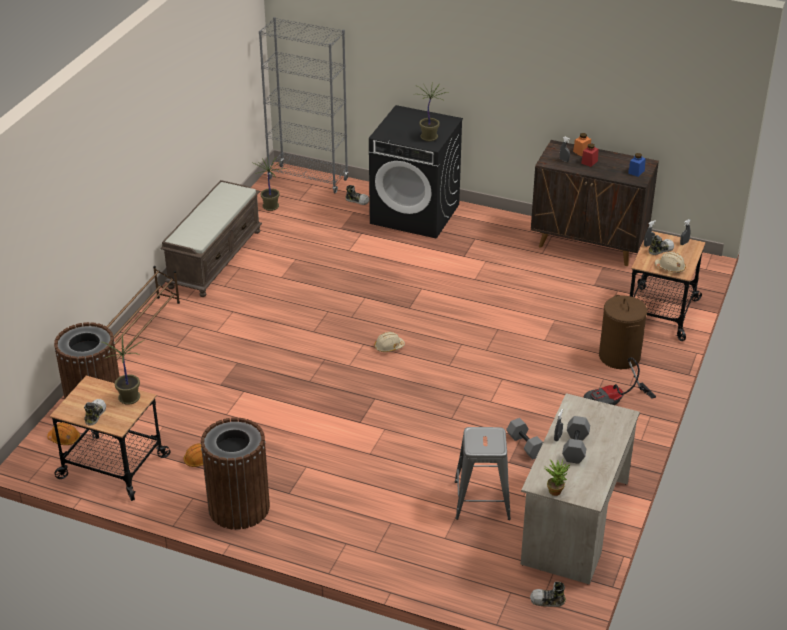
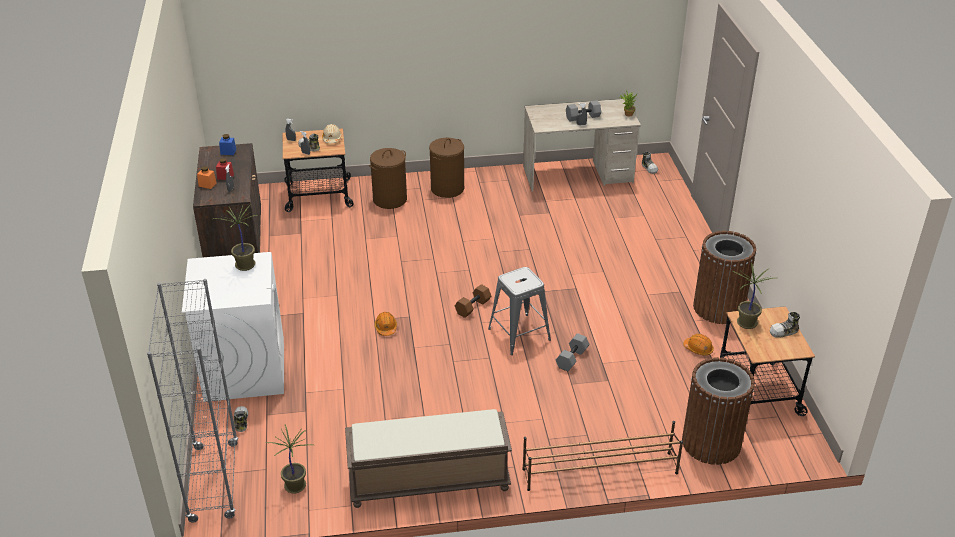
camera: 120 degrees left, 0 degrees up
orange hard hat [47,422,80,445] -> orange hard hat moved to [375,312,397,336]
black washing machine [369,105,463,239] -> white washing machine [182,252,284,401]
beige hard hat [374,332,405,352] -> brown dumbbell [455,284,491,318]
grey stool [454,427,511,520] -> grey stool moved to [488,267,551,355]
grey dumbbell [506,418,543,460] -> grey dumbbell moved to [556,333,589,371]
vacuum cleaner [584,357,656,405] -> brown laundry basket [429,138,464,198]

